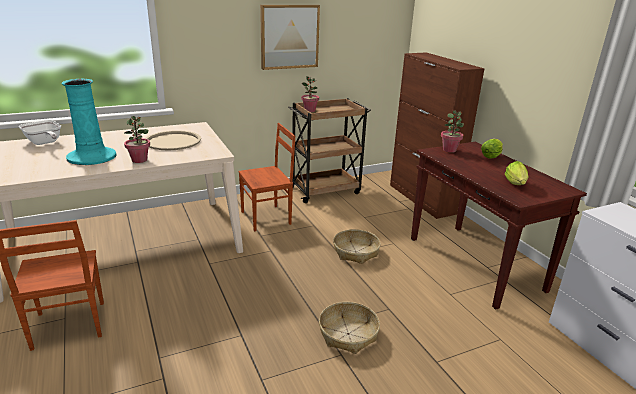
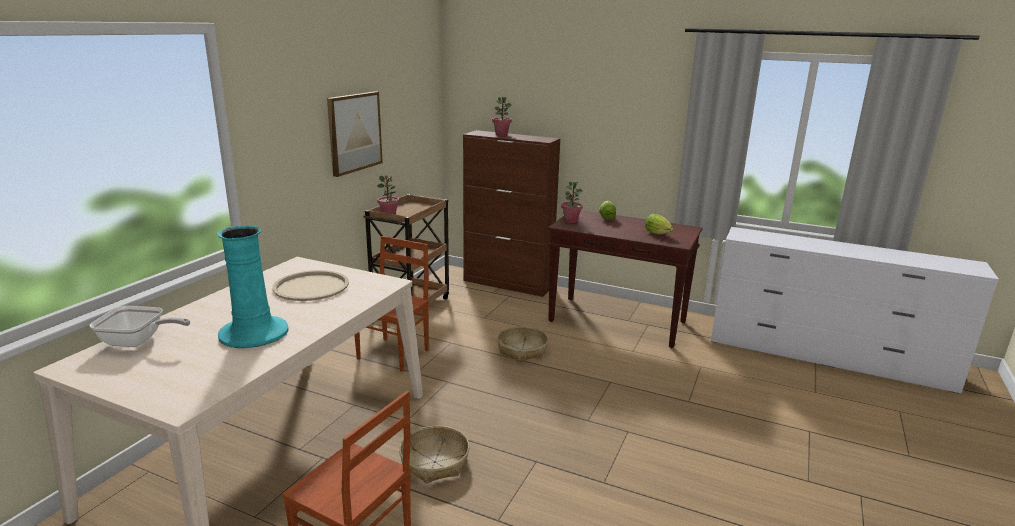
camera: 40 degrees left, 5 degrees down
potted plant [124,116,150,163] -> potted plant moved to [492,97,512,136]
basket [319,302,380,354] -> basket moved to [399,426,469,483]

